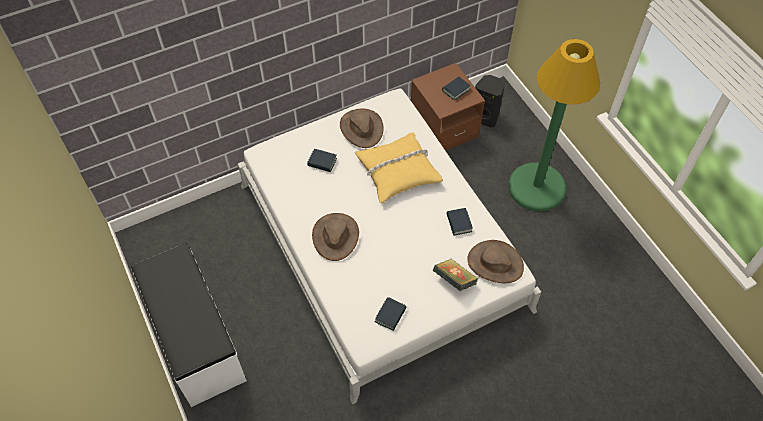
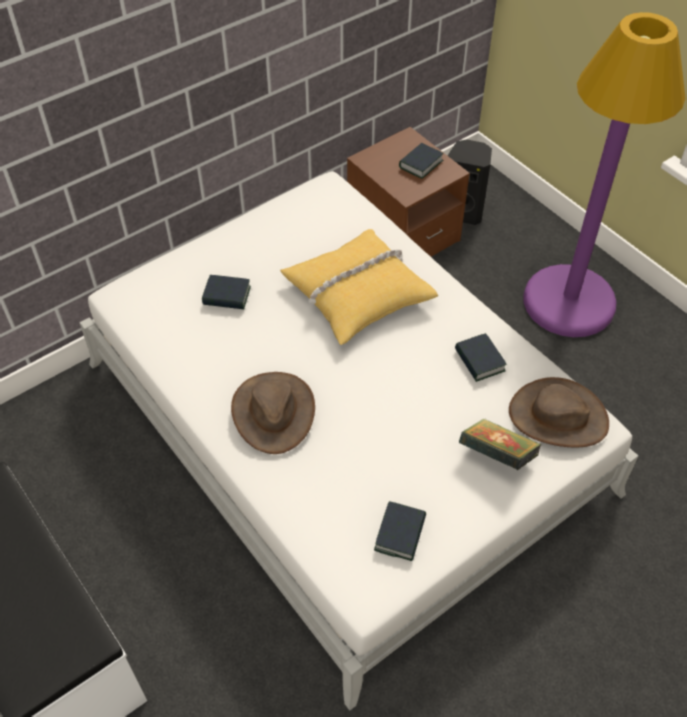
camera: 10 degrees left, 5 degrees down
brown hat [340,109,384,148] -> none
green floor lamp [508,39,600,212] -> purple floor lamp [524,12,686,337]

